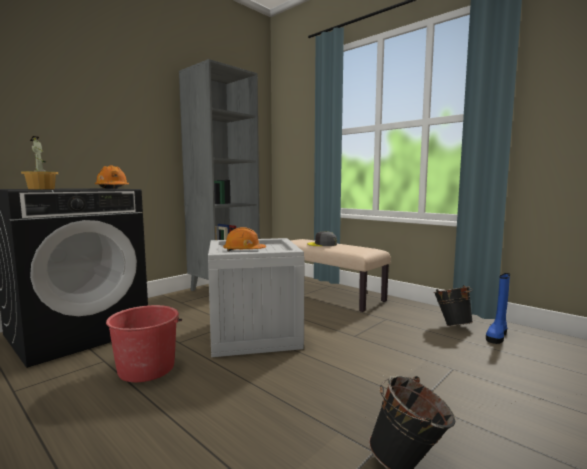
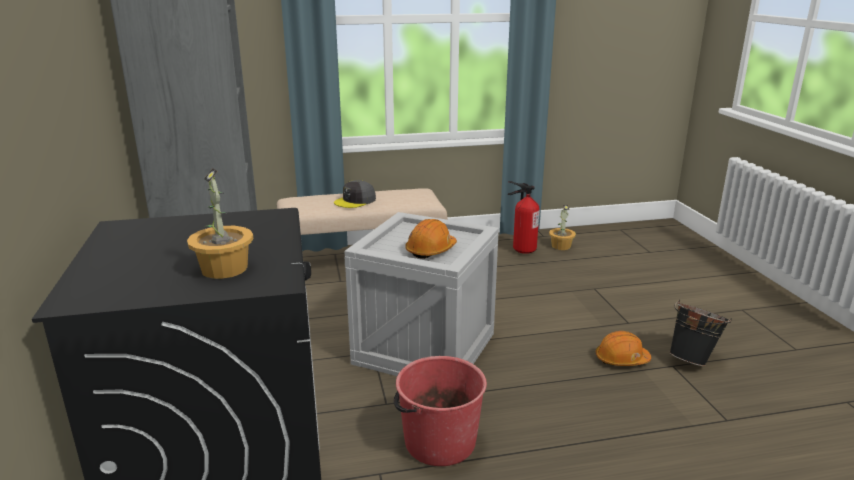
camera: 55 degrees left, 15 degrees up
orange hard hat [95,165,129,189] -> orange hard hat moved to [596,331,651,366]
black bucket [433,285,473,326] -> fire extinguisher [508,181,540,254]
blue boot [486,273,510,344] -> potted plant [549,205,576,250]

